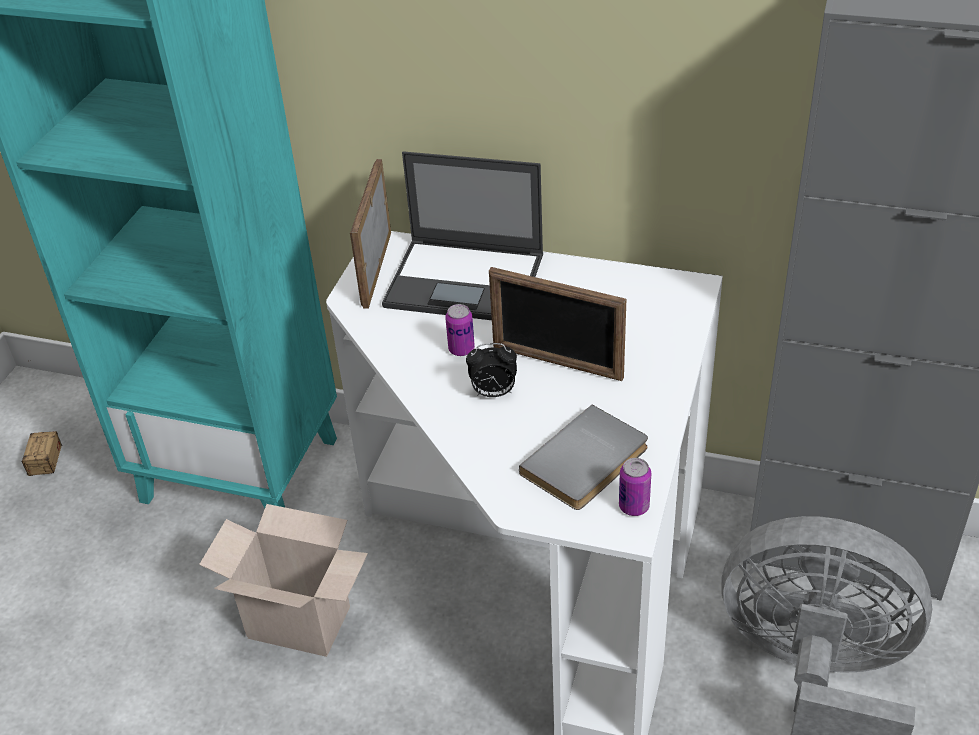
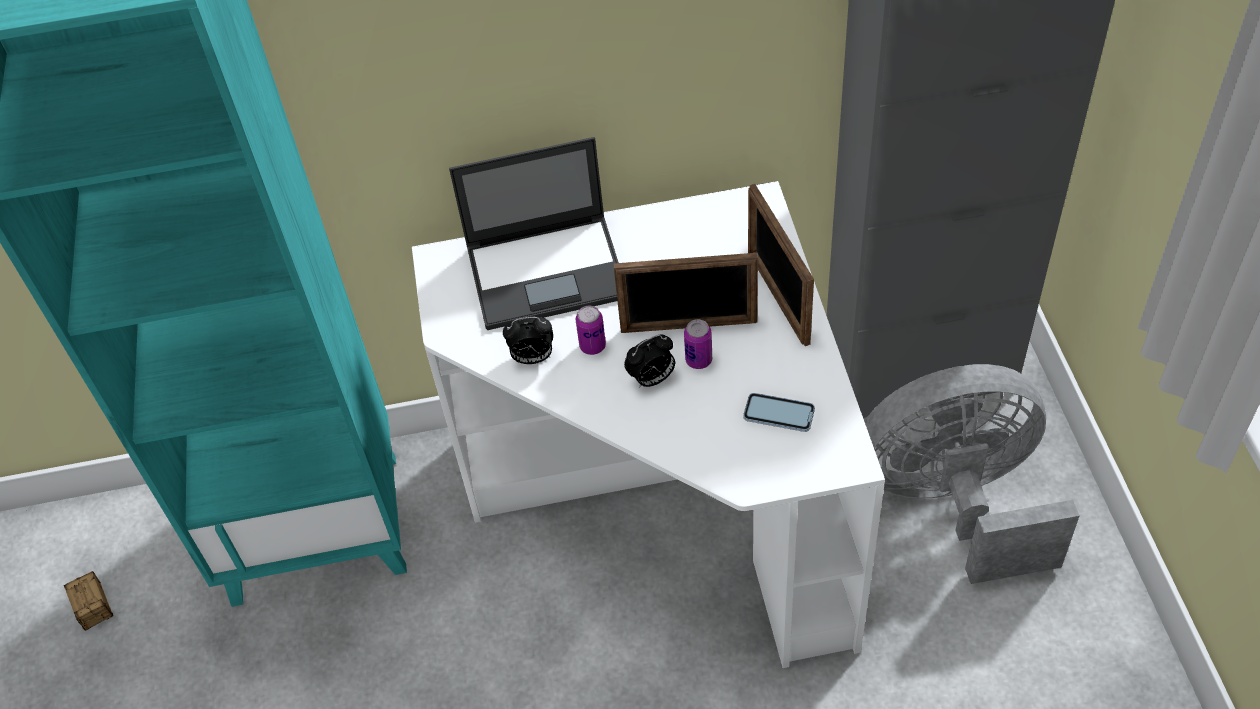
camera: 25 degrees left, 10 degrees up
cardboard box [199,504,368,657] -> none
picture frame [350,159,391,309] -> picture frame moved to [748,184,814,346]
grey book [519,405,648,510] -> phone [743,393,815,432]
can [619,458,651,516] -> can moved to [684,319,712,369]
none -> alarm clock [503,317,553,364]

